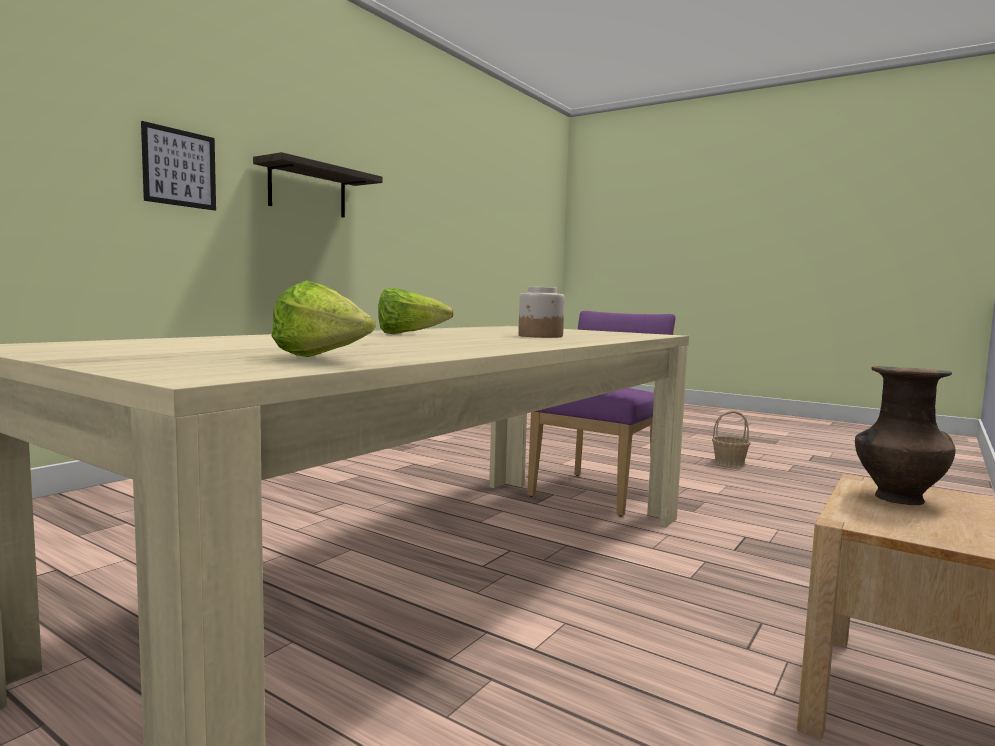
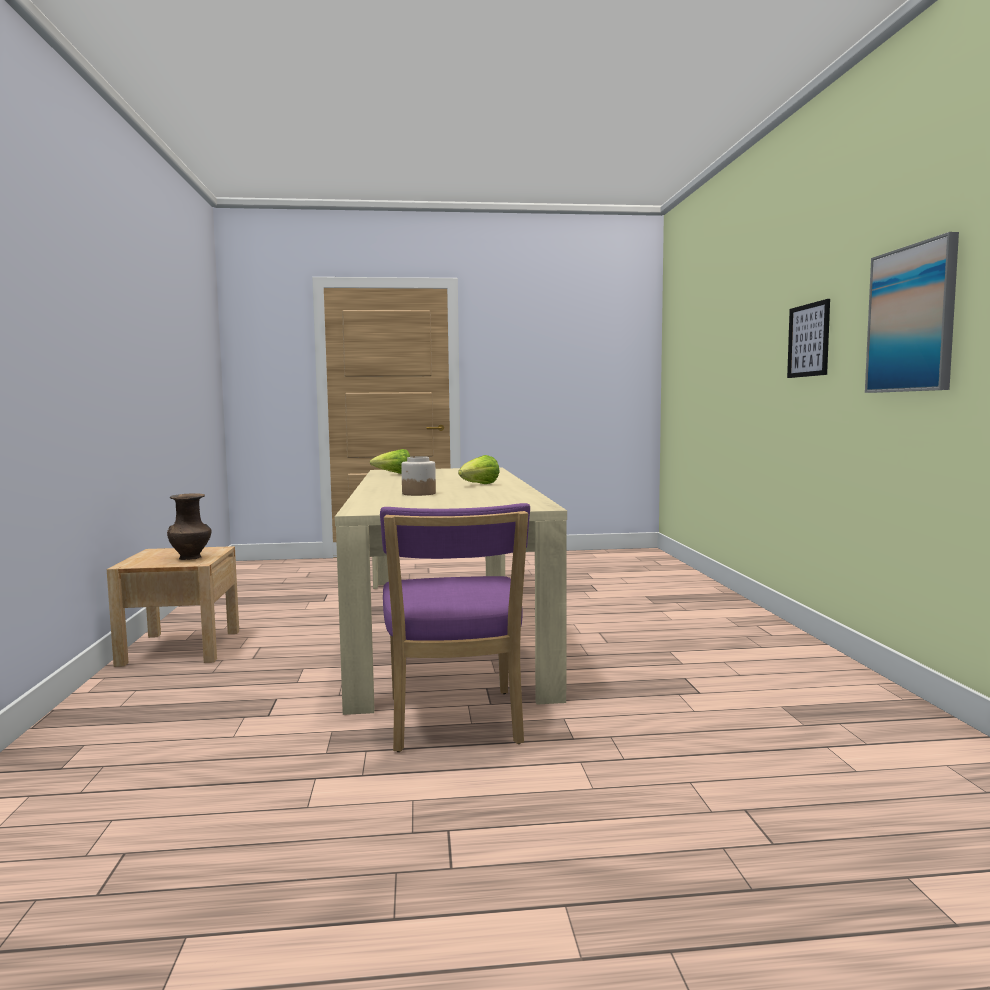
camera: 140 degrees right, 0 degrees up
shelf [253,152,383,218] -> picture [865,232,959,393]
basket [712,411,751,467] -> none

